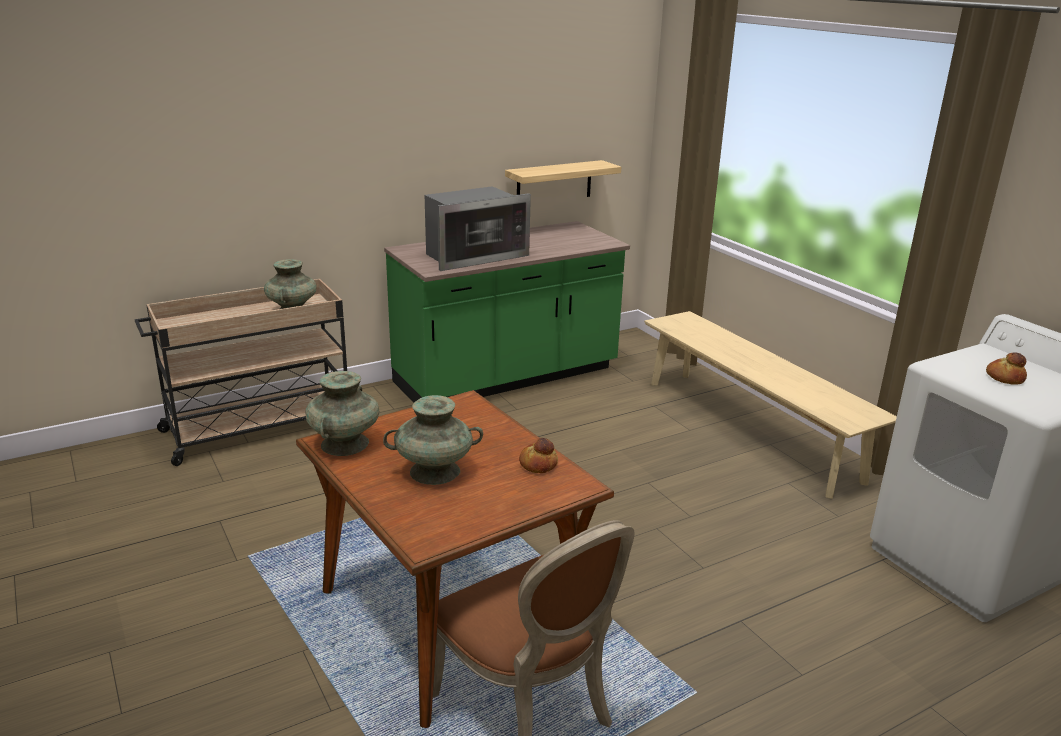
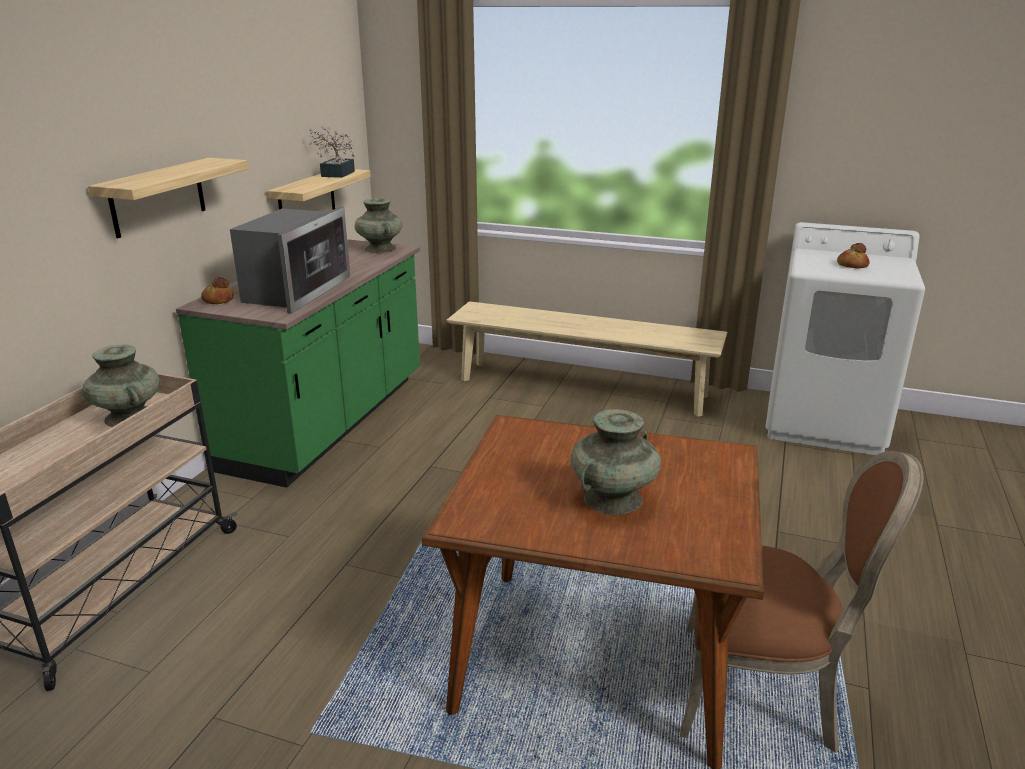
camera: 40 degrees left, 0 degrees up
turquoise vase [306,371,379,456] -> turquoise vase moved to [355,198,402,253]
bread [519,438,558,473] -> bread moved to [201,277,234,304]
none -> shelf [88,158,249,238]
none -> potted plant [309,127,355,178]

